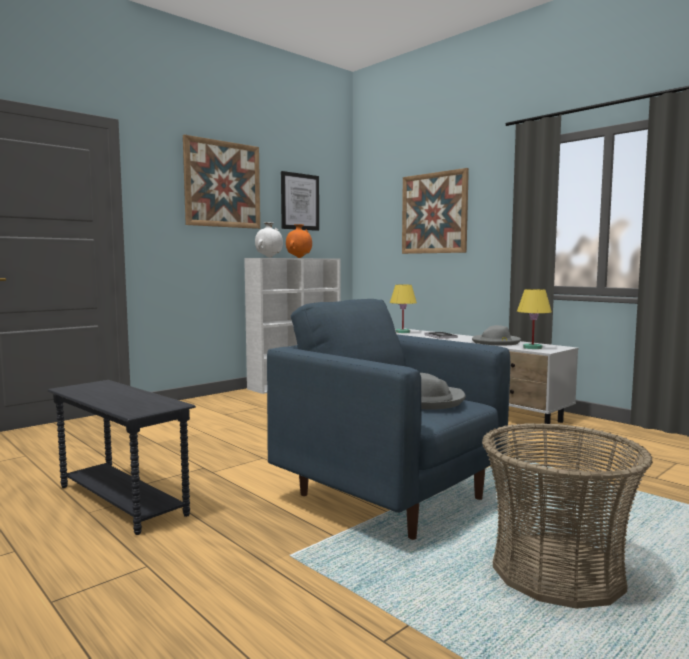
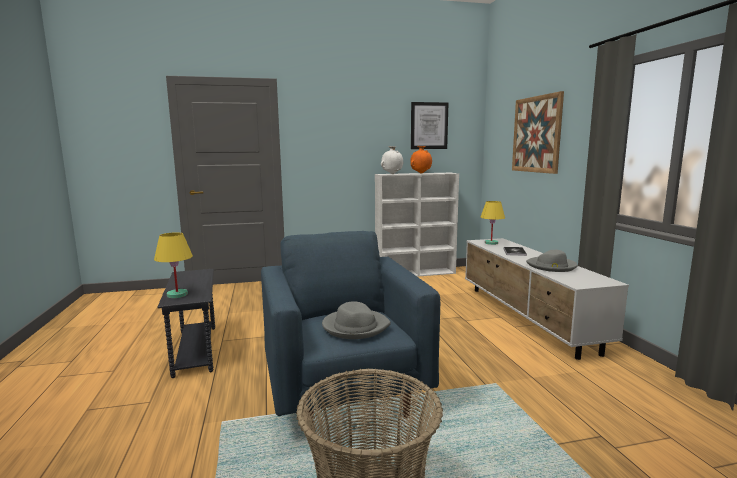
camera: 30 degrees right, 5 degrees up
picture [183,135,260,229] -> none
yellow table lamp [517,289,552,349] -> yellow table lamp moved to [154,232,193,298]

